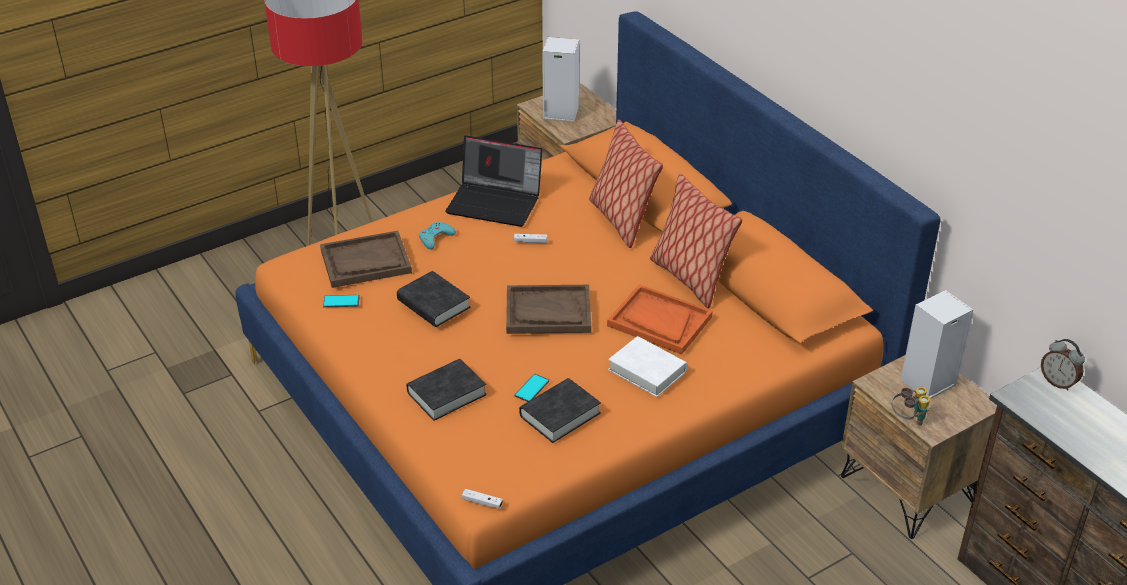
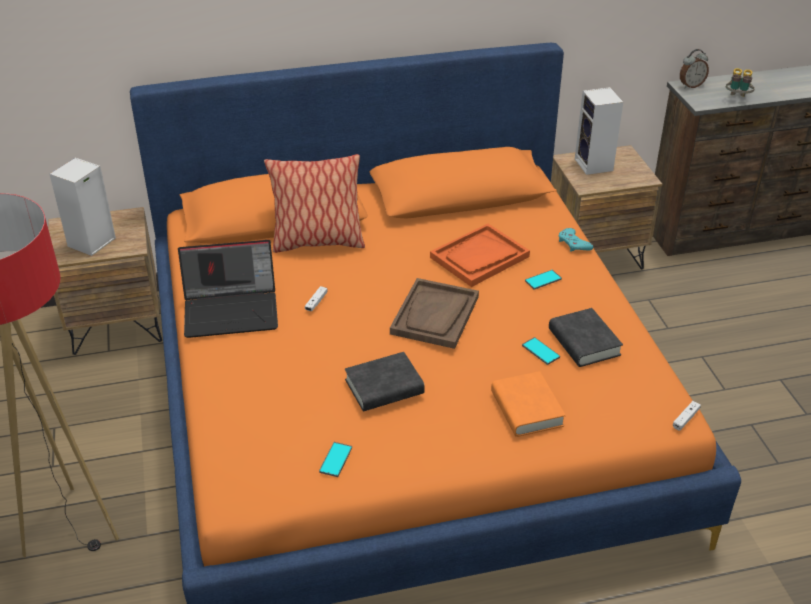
camera: 70 degrees left, 0 degrees up
brown tray [320,231,412,288] -> none
black book [406,359,487,421] -> orange book [491,371,566,437]
turquoise game controller [419,222,456,249] -> turquoise game controller moved to [559,228,593,252]
laptop [445,136,542,227] -> laptop turned 45 degrees clockwise [178,240,278,338]
white book [608,336,687,397] -> phone [525,270,562,290]
pillow [650,174,742,308] -> none
binoculars [892,387,930,426] -> binoculars moved to [726,68,755,97]

